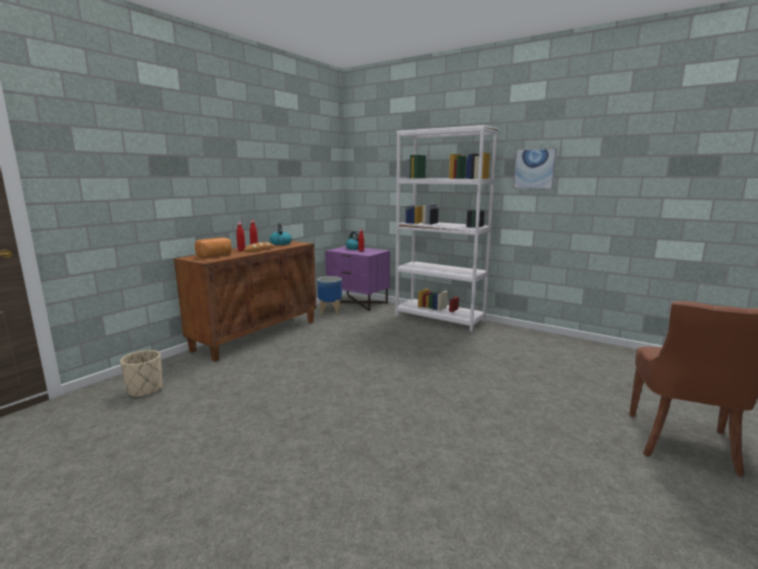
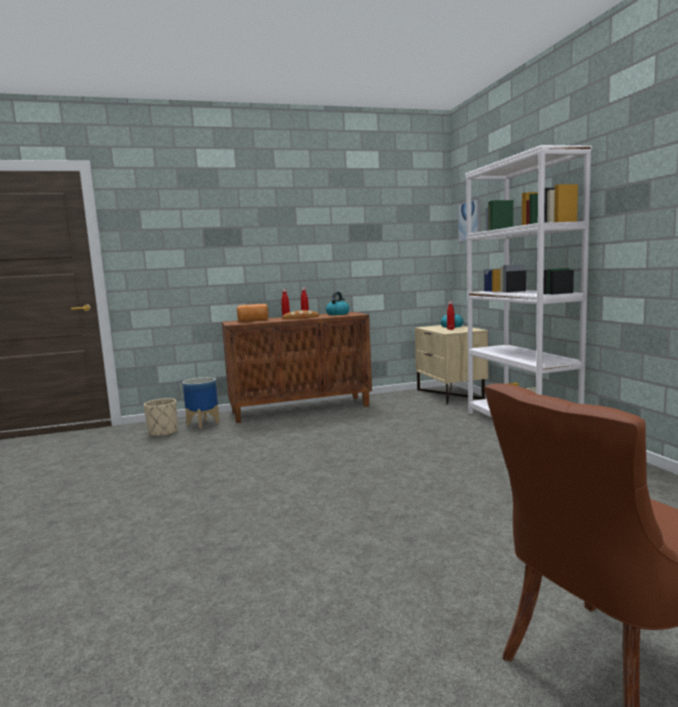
camera: 40 degrees right, 5 degrees down
planter [317,276,342,314] -> planter moved to [183,377,220,429]
purple nightstand [325,246,390,311] -> beige nightstand [415,325,488,405]
picture [513,148,557,190] -> picture moved to [458,198,481,243]

